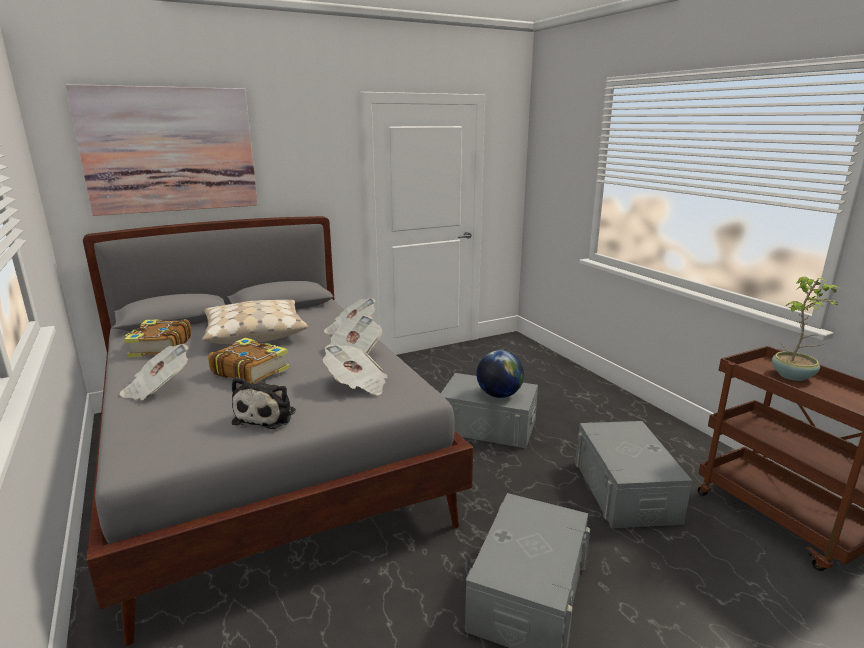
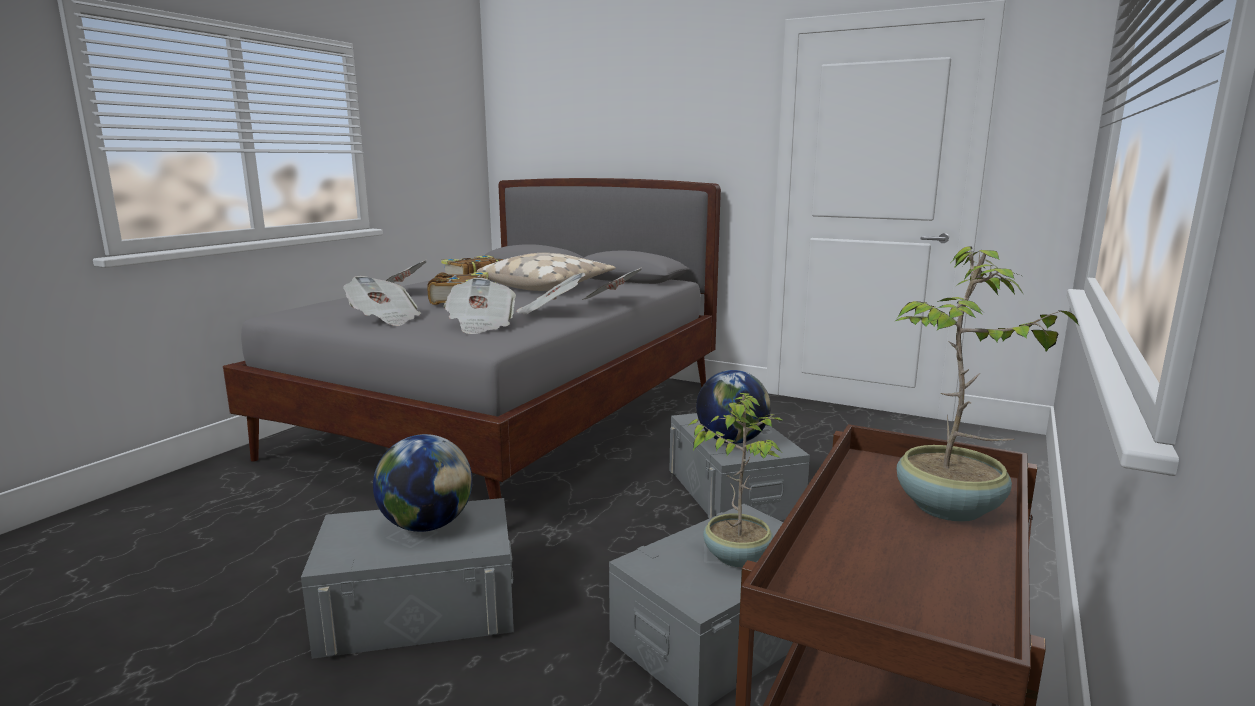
camera: 55 degrees right, 5 degrees down
picture [65,84,258,216] -> none
plush toy [232,377,296,429] -> newspaper [343,276,421,326]
none -> globe [373,434,473,532]
none -> potted plant [688,393,784,567]

